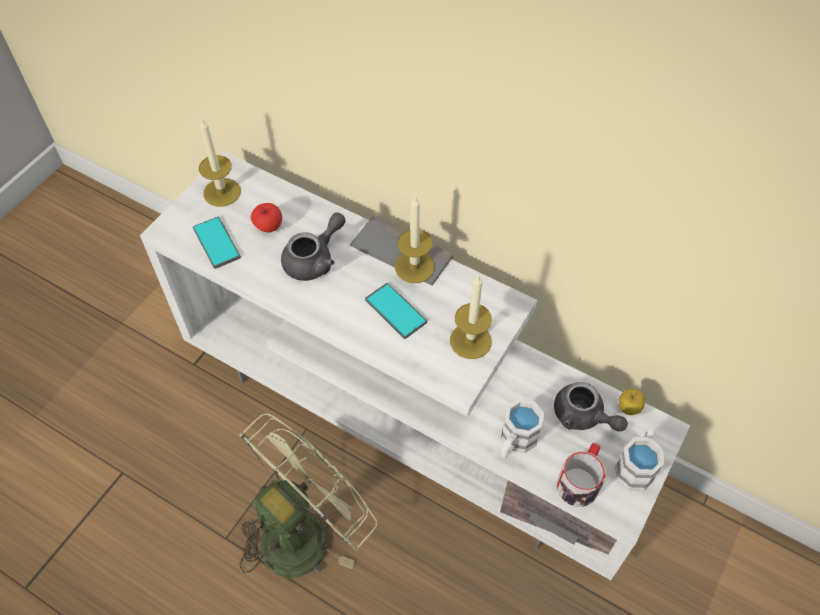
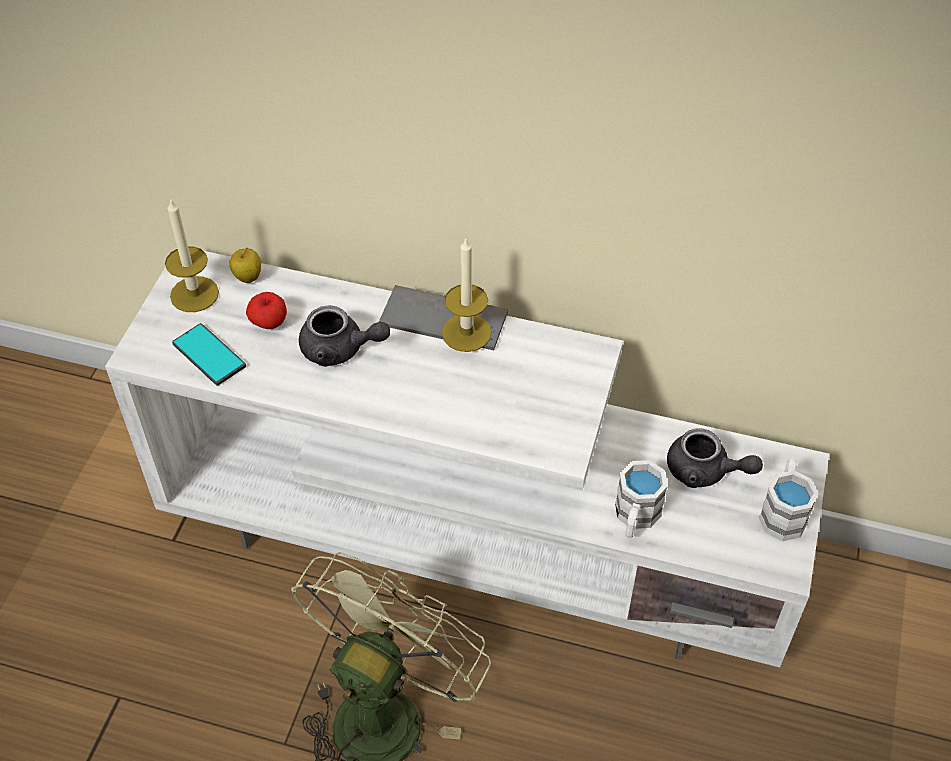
camera: 15 degrees left, 5 degrees down
grey teapot [281,213,346,281] -> grey teapot turned 75 degrees clockwise [299,305,390,367]
phone [365,283,427,339] -> none
candle [450,274,492,359] -> none
mug [557,443,606,507] -> none
apple [619,388,645,415] -> apple moved to [230,247,261,283]

